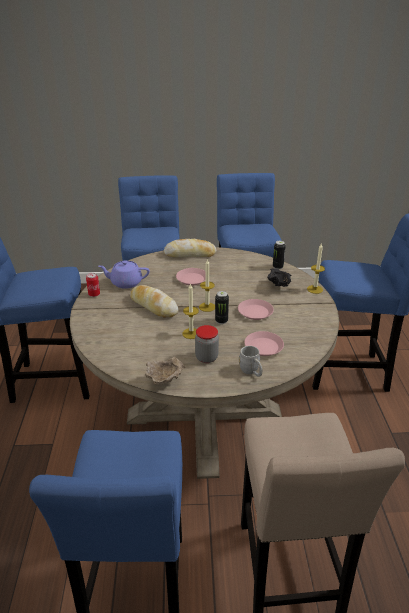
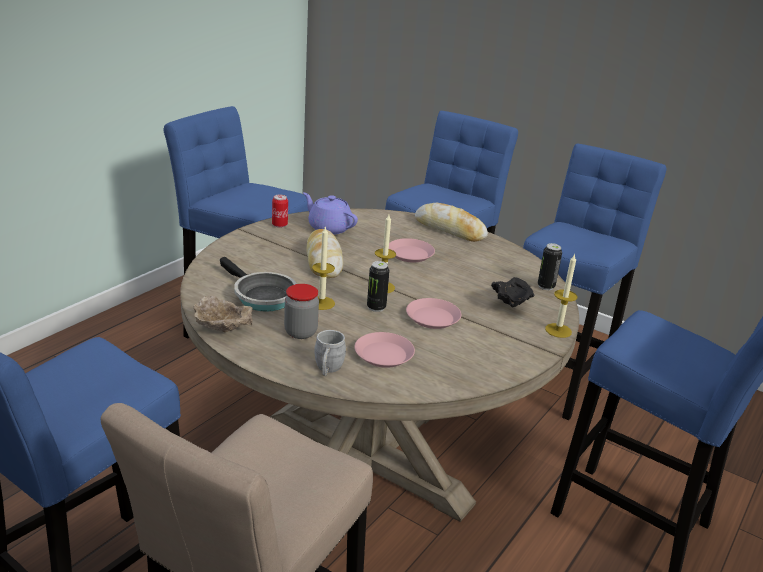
camera: 35 degrees right, 5 degrees down
none -> frying pan [220,257,297,312]

